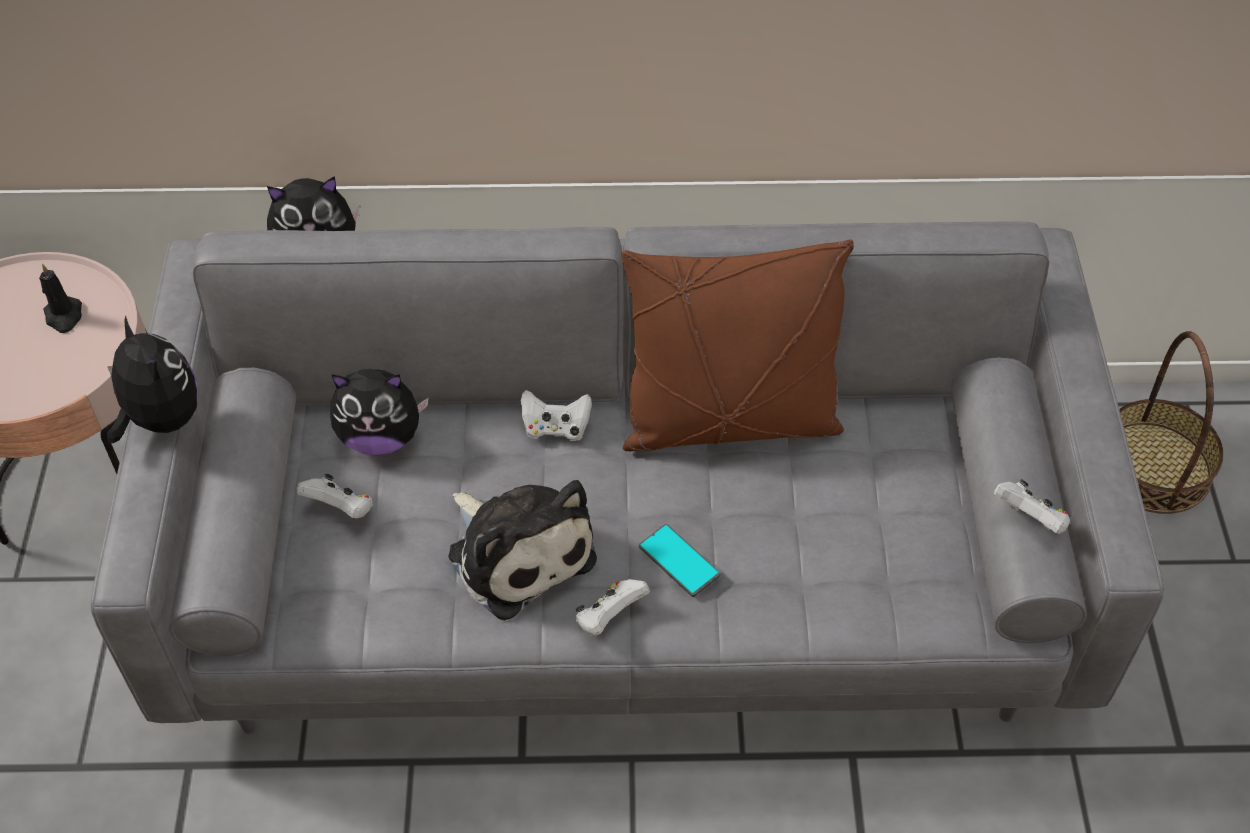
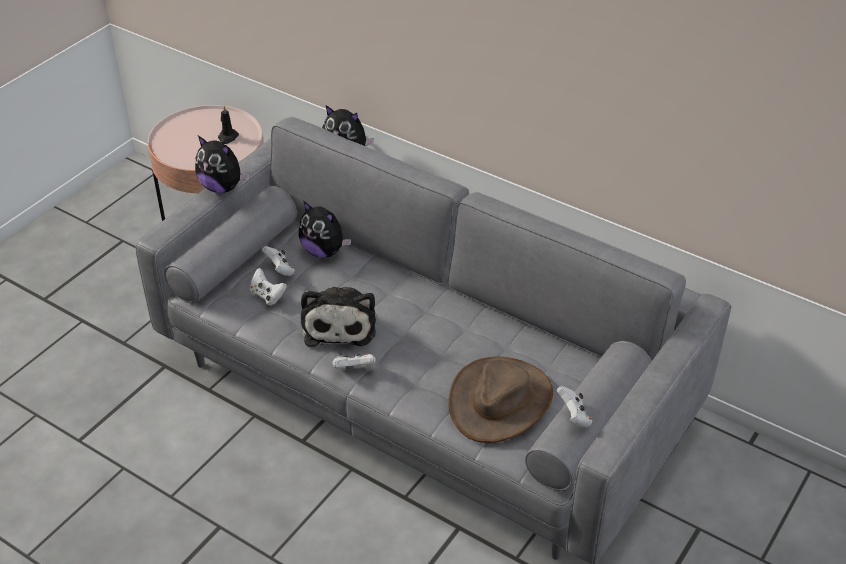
camera: 35 degrees right, 10 degrees down
plush toy [107,315,198,443] -> plush toy turned 120 degrees clockwise [195,136,249,193]
white game controller [521,390,592,441] -> white game controller moved to [250,268,287,305]
brown pillow [622,239,854,451] -> none
phone [639,524,721,597] -> none
basket [1119,331,1223,514] -> none
none -> brown hat [448,357,553,443]

